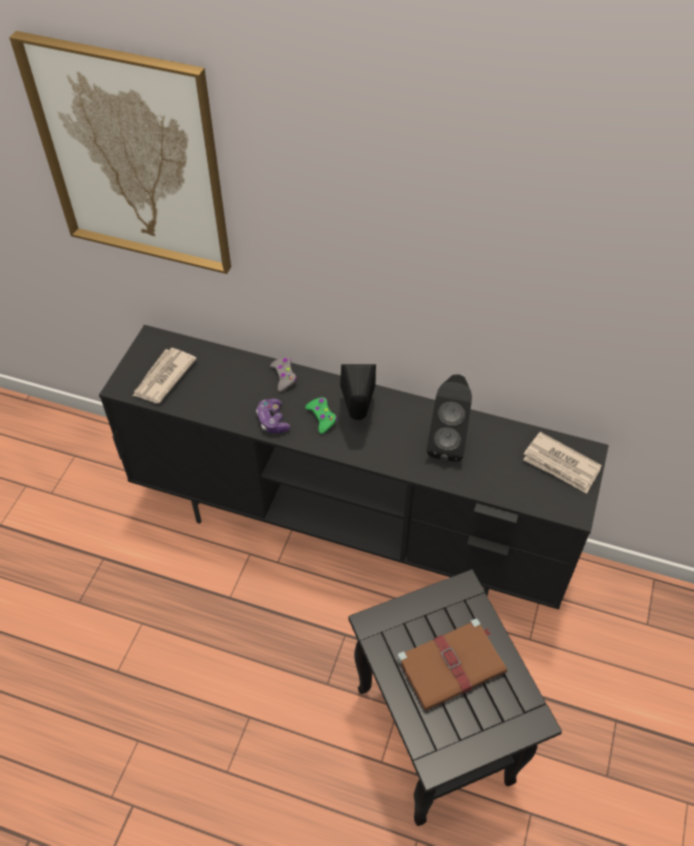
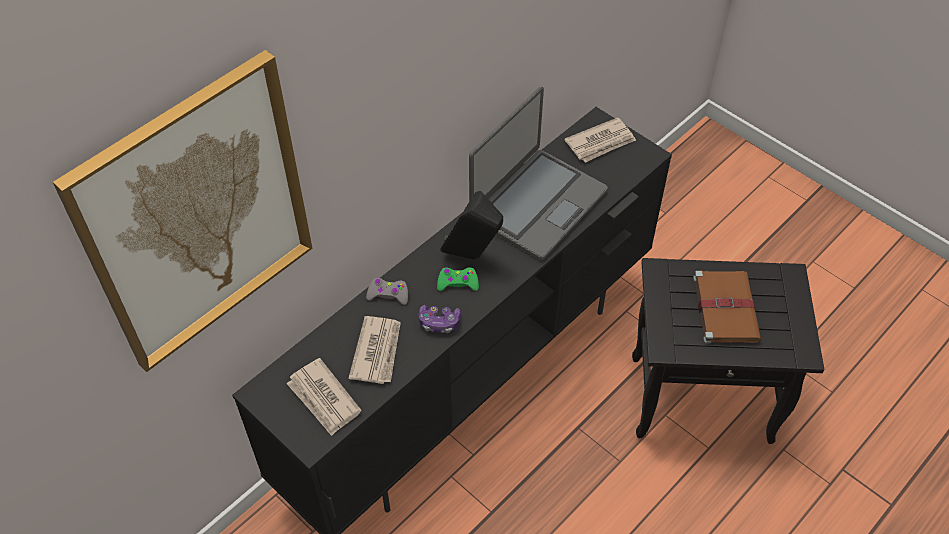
camera: 65 degrees left, 0 degrees up
black speaker [427,374,472,462] -> laptop [469,87,608,260]
none -> newspaper [348,316,401,384]

